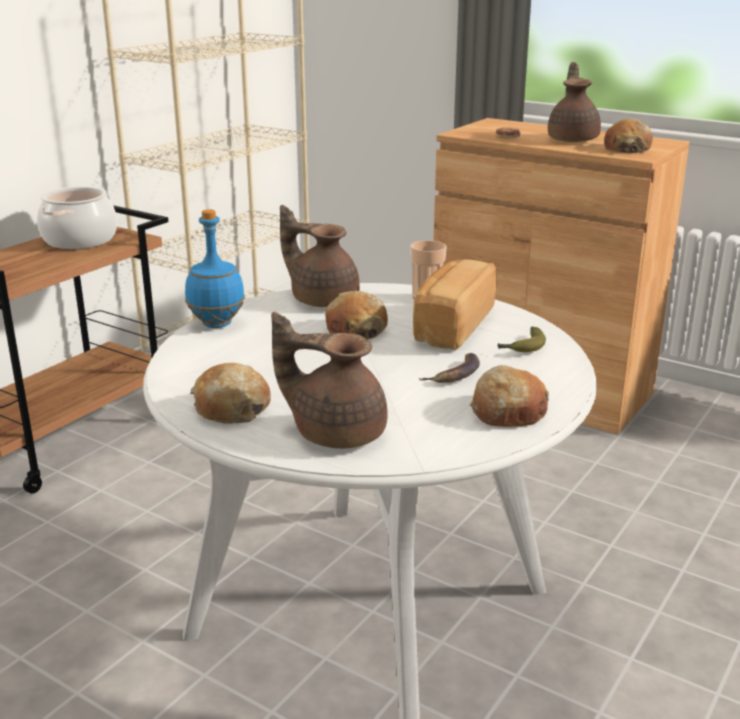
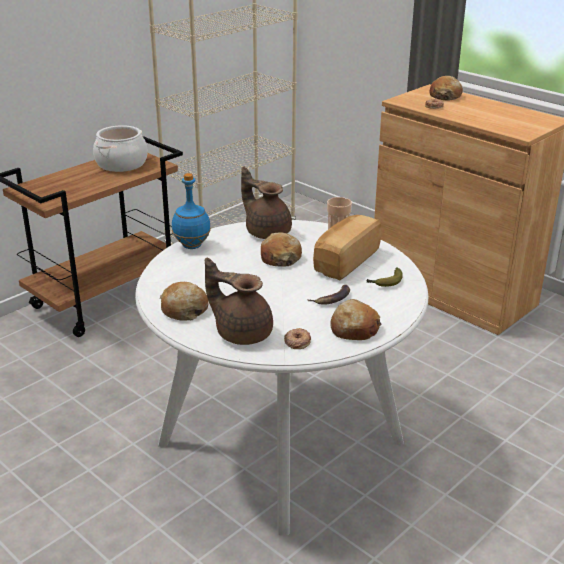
camera: 10 degrees right, 5 degrees up
brown teapot [548,62,601,142] -> none
bread [604,119,653,153] -> bread moved to [429,76,463,100]
none -> donut [284,328,311,349]

